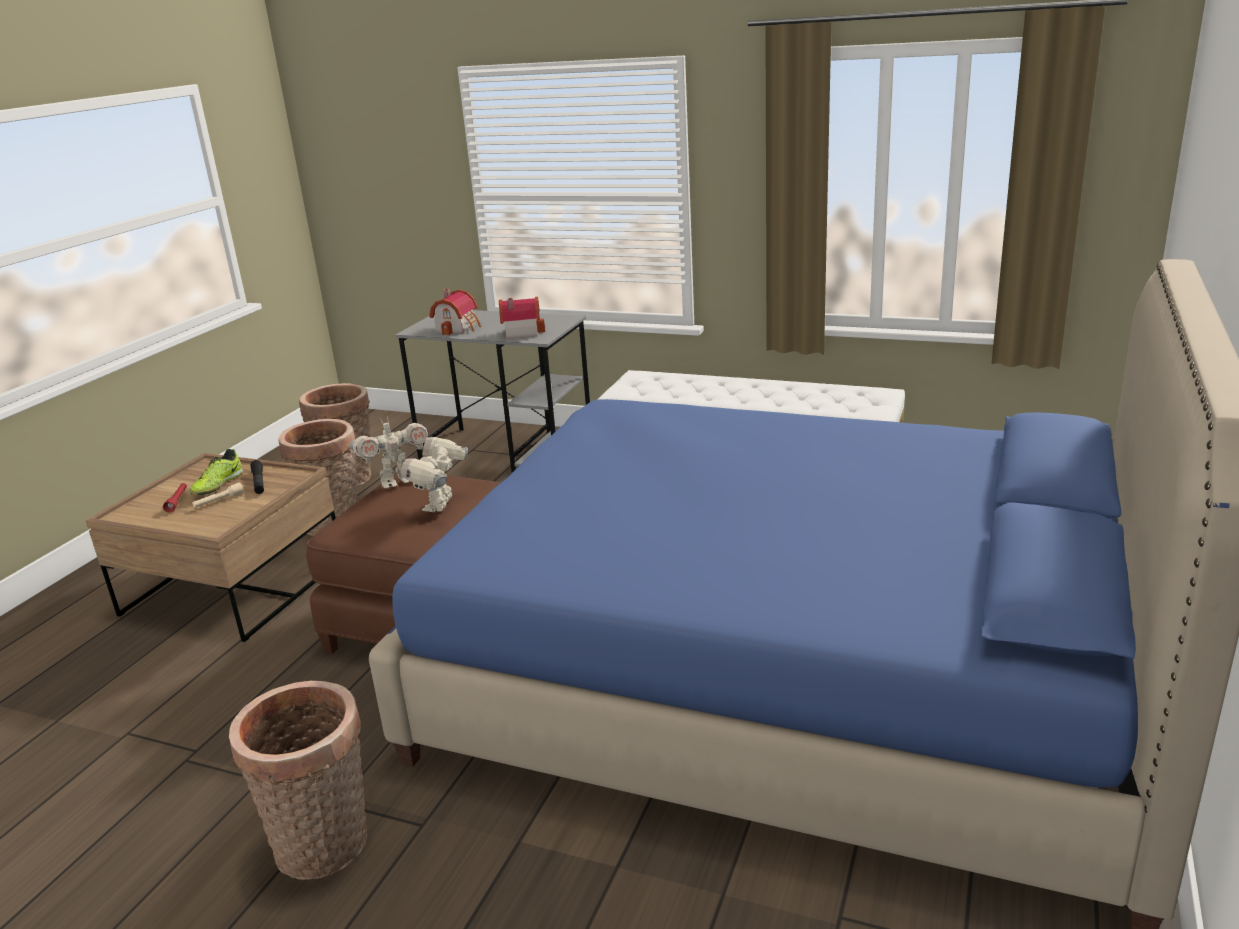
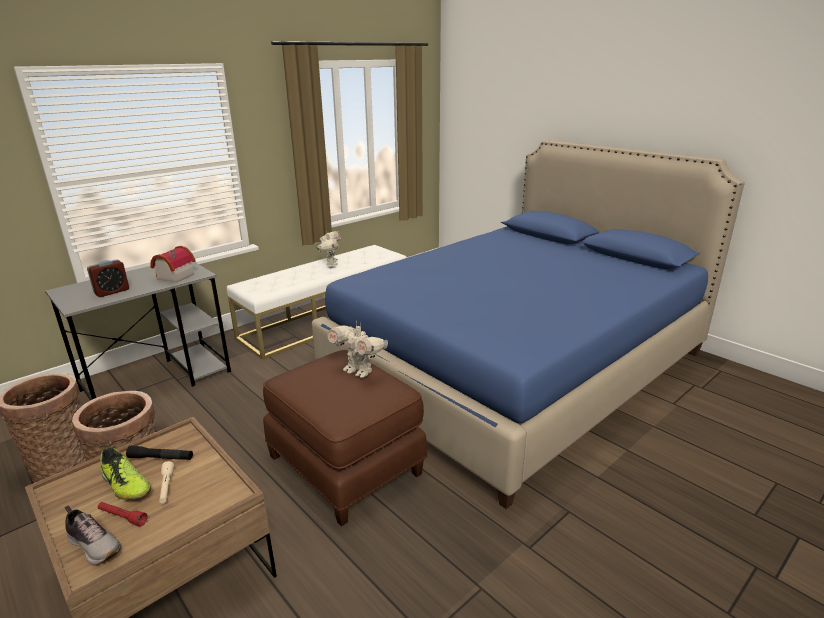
camera: 65 degrees left, 0 degrees up
basket [229,681,367,880] -> none
toy robot [350,416,428,488] -> toy robot moved to [317,231,341,265]
toy house [429,289,481,335] -> alarm clock [87,260,129,297]
none -> shoe [65,505,121,565]

